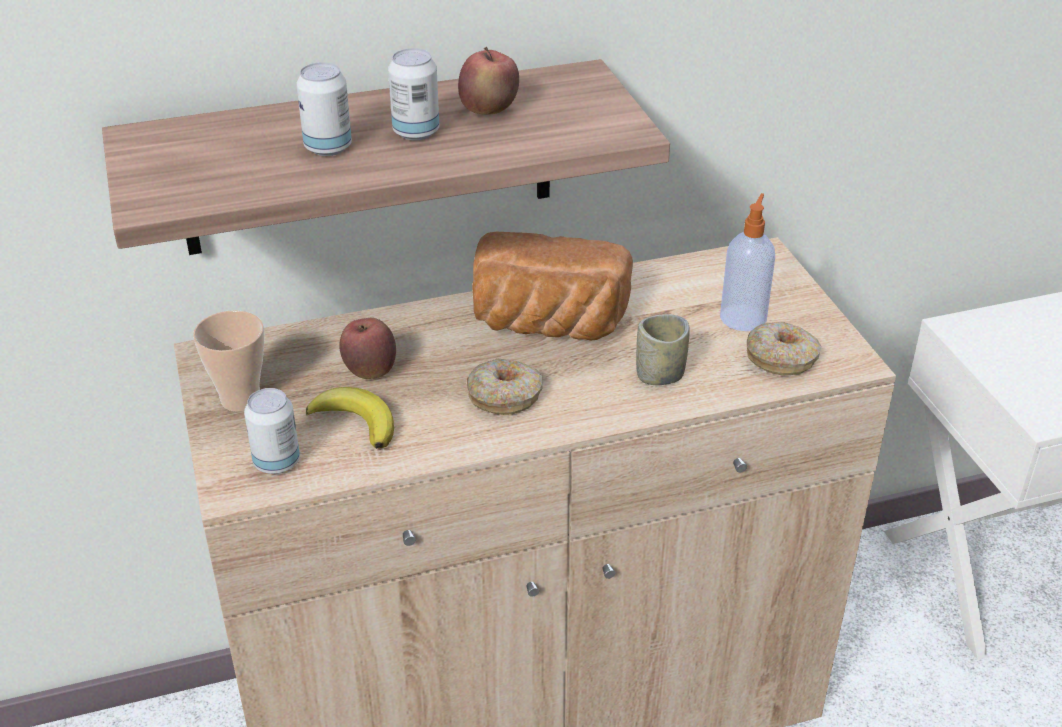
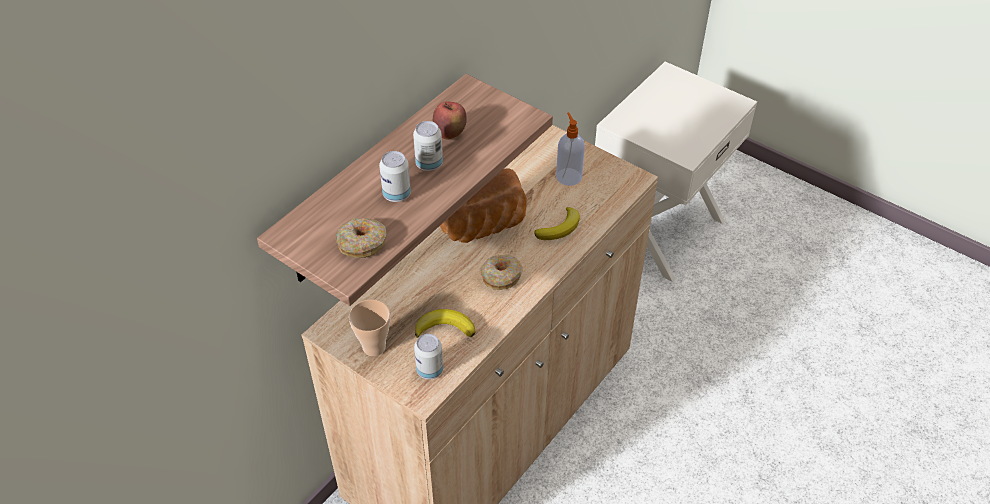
camera: 35 degrees left, 10 degrees up
apple [339,318,396,379] -> none
cup [636,314,690,385] -> banana [534,207,580,240]
donut [747,322,822,375] -> donut moved to [335,218,387,258]

